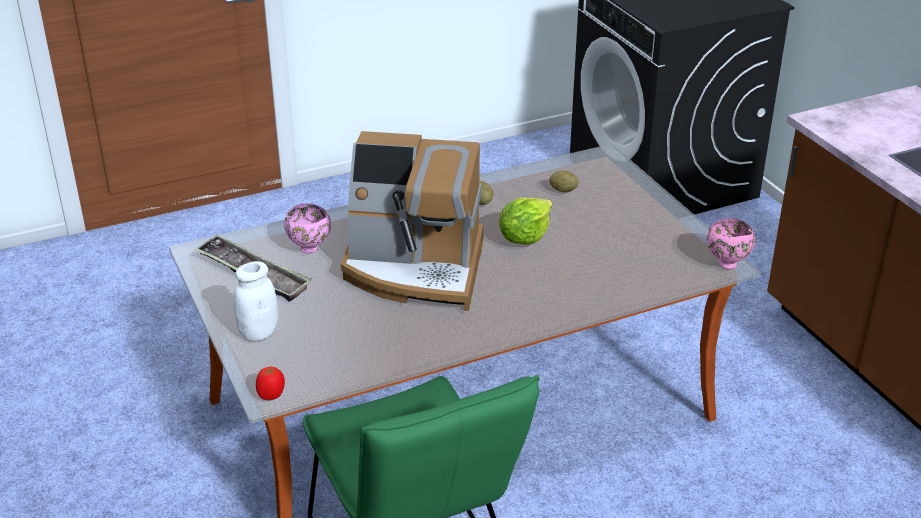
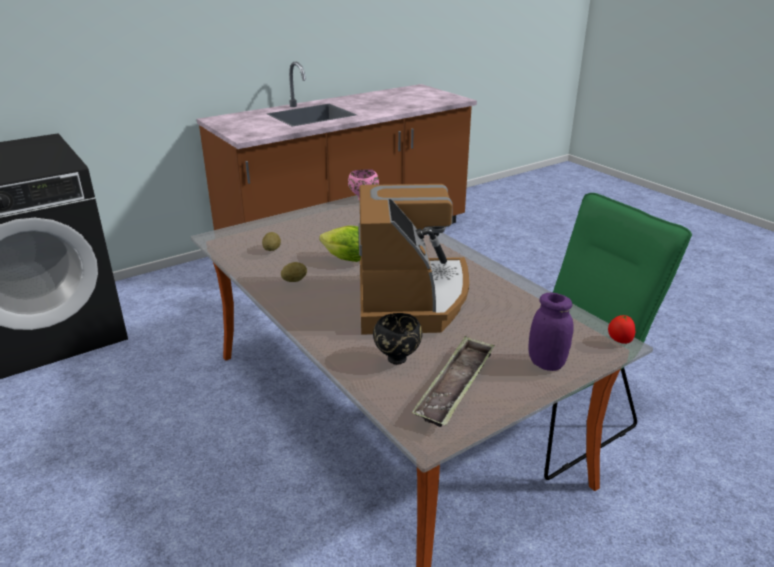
camera: 100 degrees left, 5 degrees down
white jar [233,261,278,341] -> purple jar [529,293,574,371]
pink bowl [284,203,331,253] -> black bowl [373,313,422,365]

